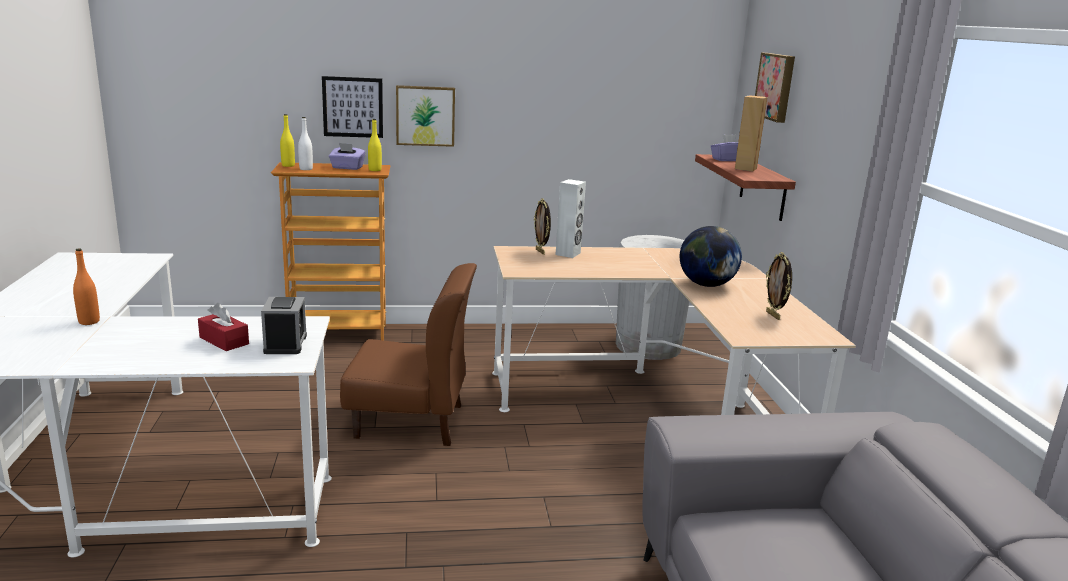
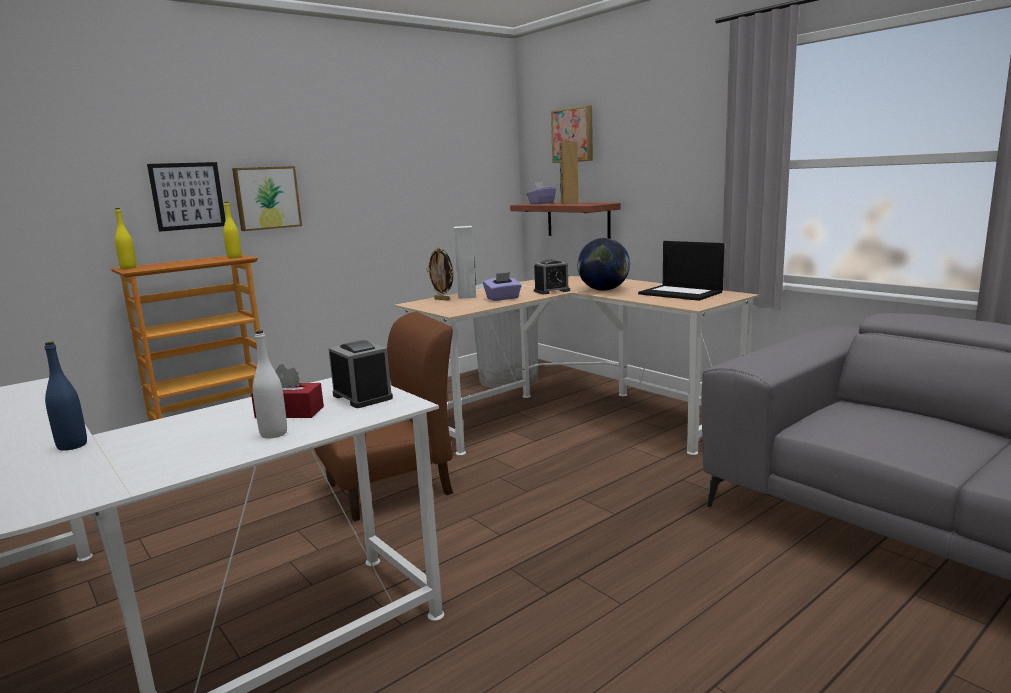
camera: 30 degrees left, 5 degrees down
orange bottle [73,248,100,325] -> blue bottle [45,342,87,451]
white bottle [298,117,313,170] -> white bottle moved to [253,330,287,439]
purple tissue box [329,143,366,170] -> purple tissue box moved to [483,272,522,301]
picture frame [766,252,792,320] -> laptop [638,241,725,301]
none -> alarm clock [534,259,570,294]

